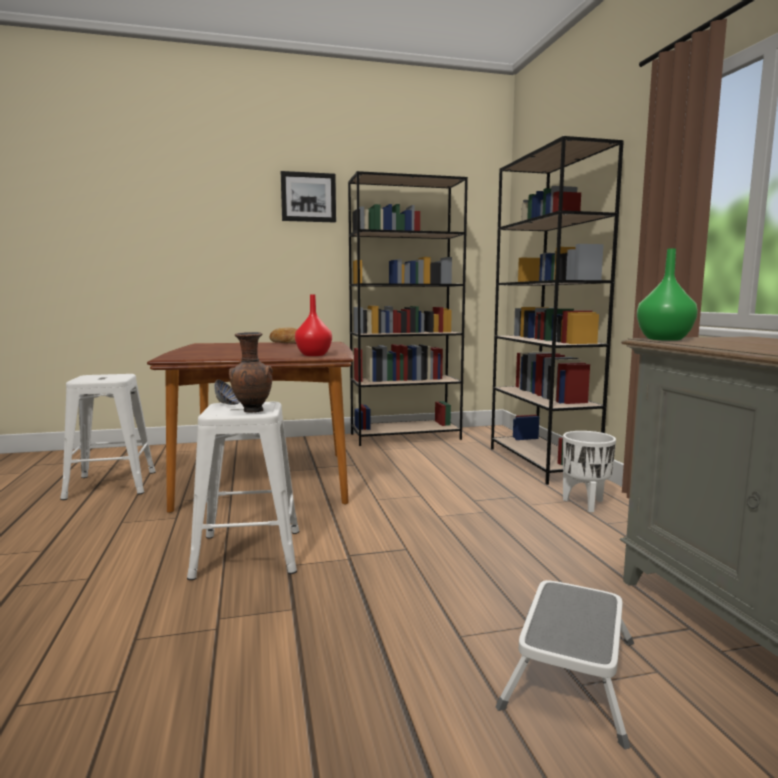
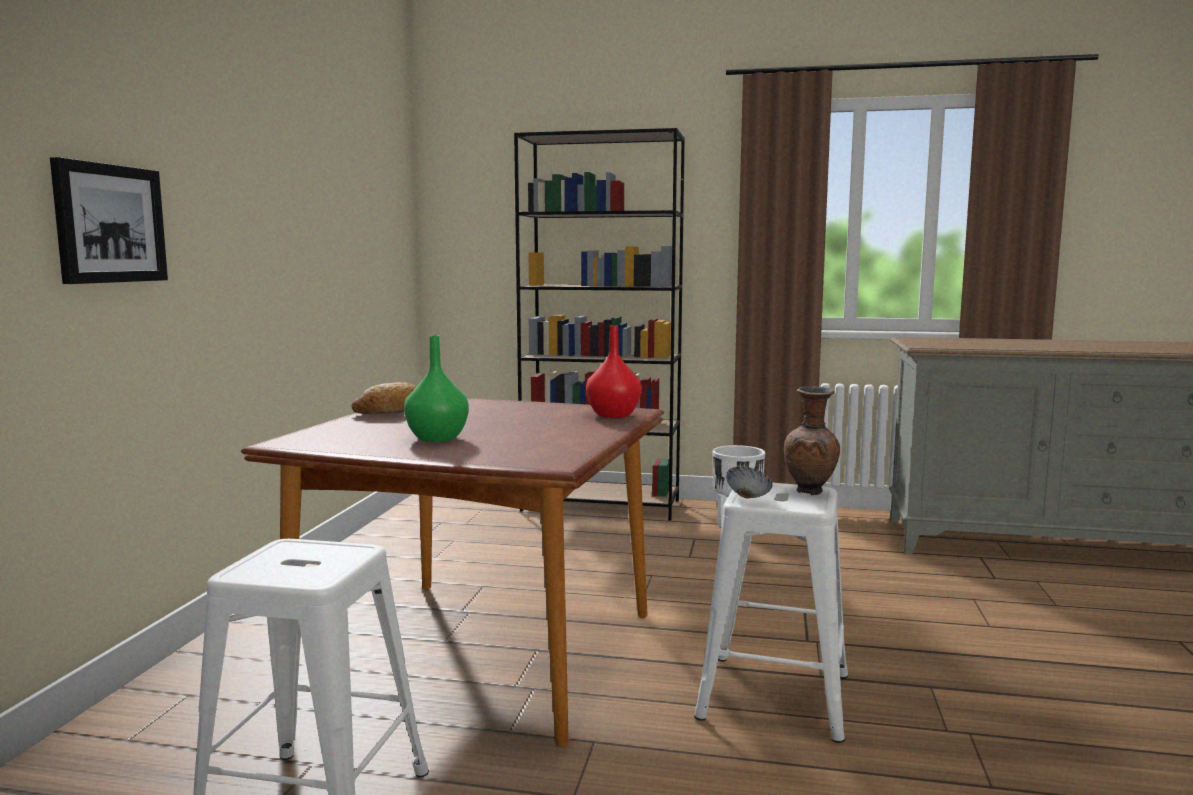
camera: 65 degrees left, 0 degrees up
picture [281,171,336,223] -> picture moved to [50,157,168,284]
beige bookcase [348,171,468,446] -> none
grey step ladder [495,580,634,750] -> none
green vase [637,248,698,341] -> green vase moved to [404,335,469,442]

